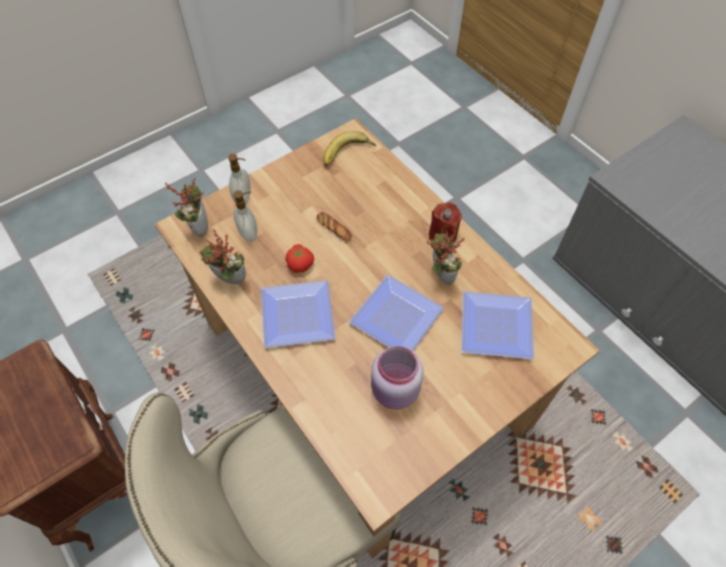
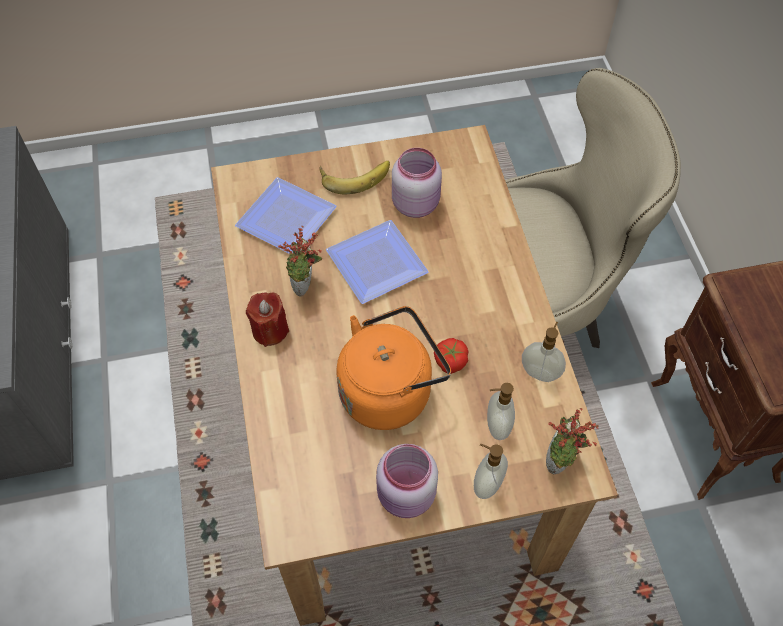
camera: 155 degrees left, 0 degrees up
potted plant [199,229,246,284] -> soap dispenser [522,322,566,382]
plate [261,280,335,348] -> none
bread [317,212,352,241] -> orange kettle [336,306,451,430]
banana [323,131,376,166] -> banana moved to [319,161,390,194]
none -> pink jar [376,444,438,518]

